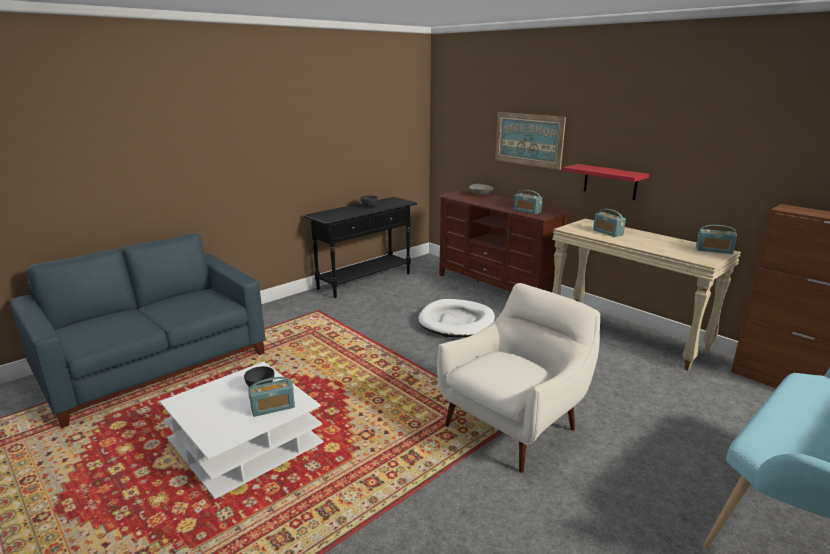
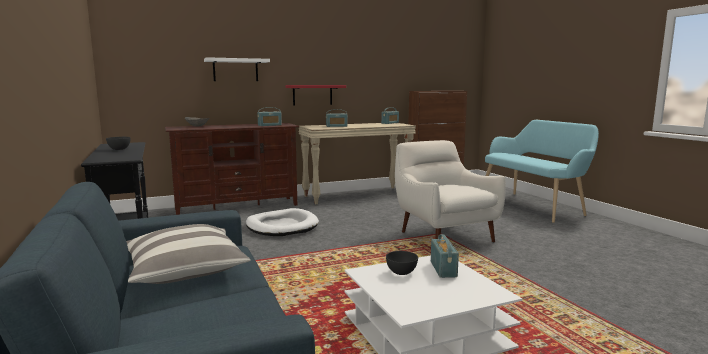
camera: 70 degrees left, 10 degrees down
picture [495,112,566,170] -> white shelf [204,57,270,81]
none -> pillow [126,224,251,284]

